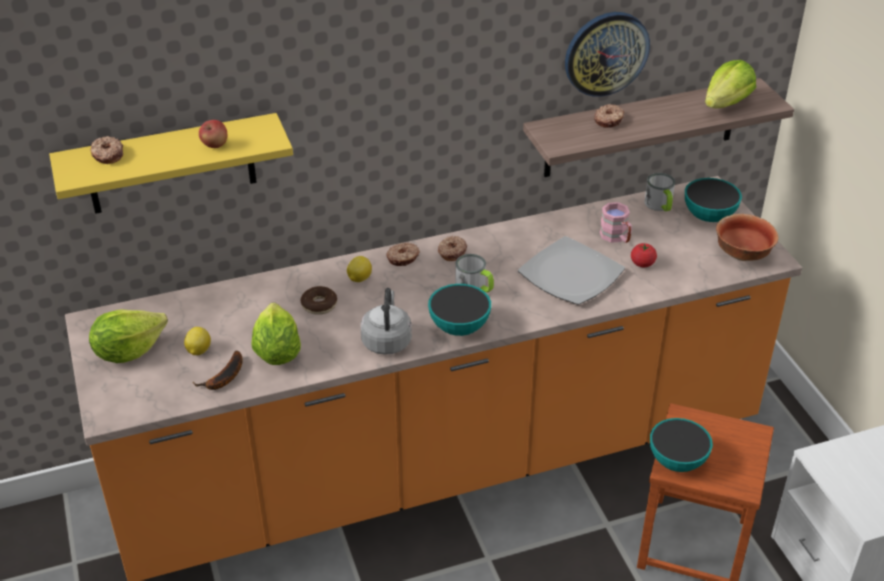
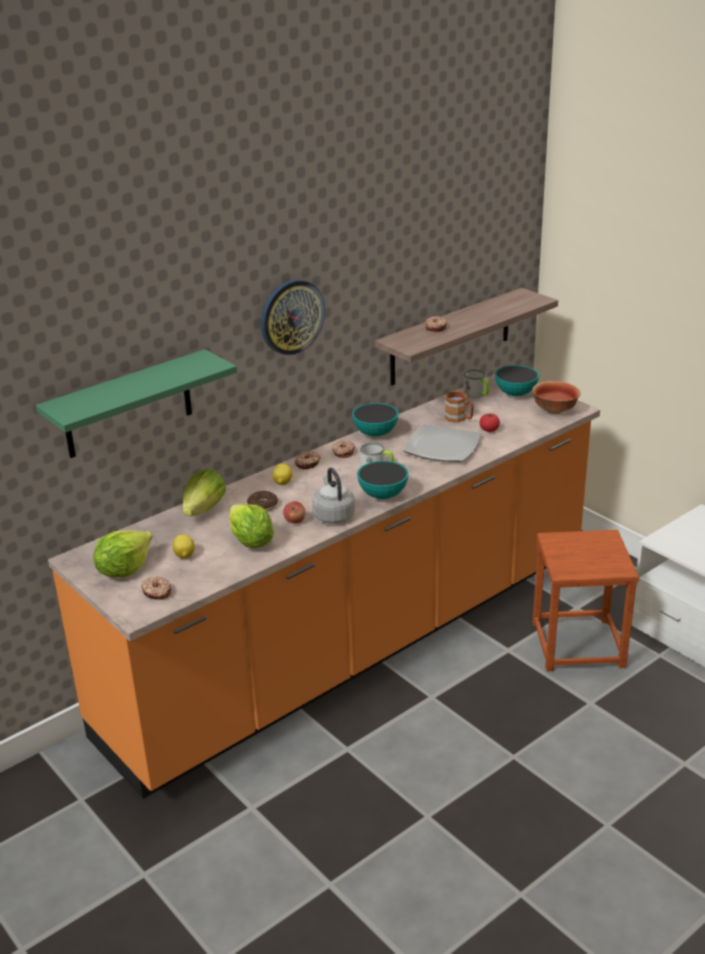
camera: 20 degrees left, 10 degrees down
yellow shelf [49,113,293,214] -> green shelf [35,349,237,458]
donut [90,136,123,164] -> donut moved to [141,576,171,600]
banana [193,351,243,390] -> none
apple [199,120,227,148] -> apple moved to [283,501,306,524]
wall clock [565,12,650,97] -> wall clock moved to [261,279,325,355]
pink mug [600,202,632,243] -> brown mug [445,391,474,423]
bowl [650,418,713,472] -> bowl moved to [352,403,399,437]
lettuce [705,60,756,108] -> lettuce moved to [183,469,226,516]

